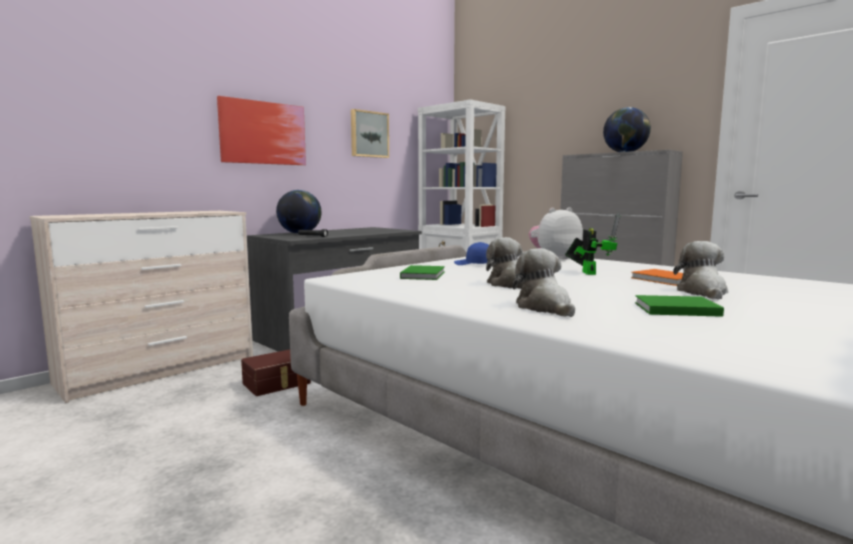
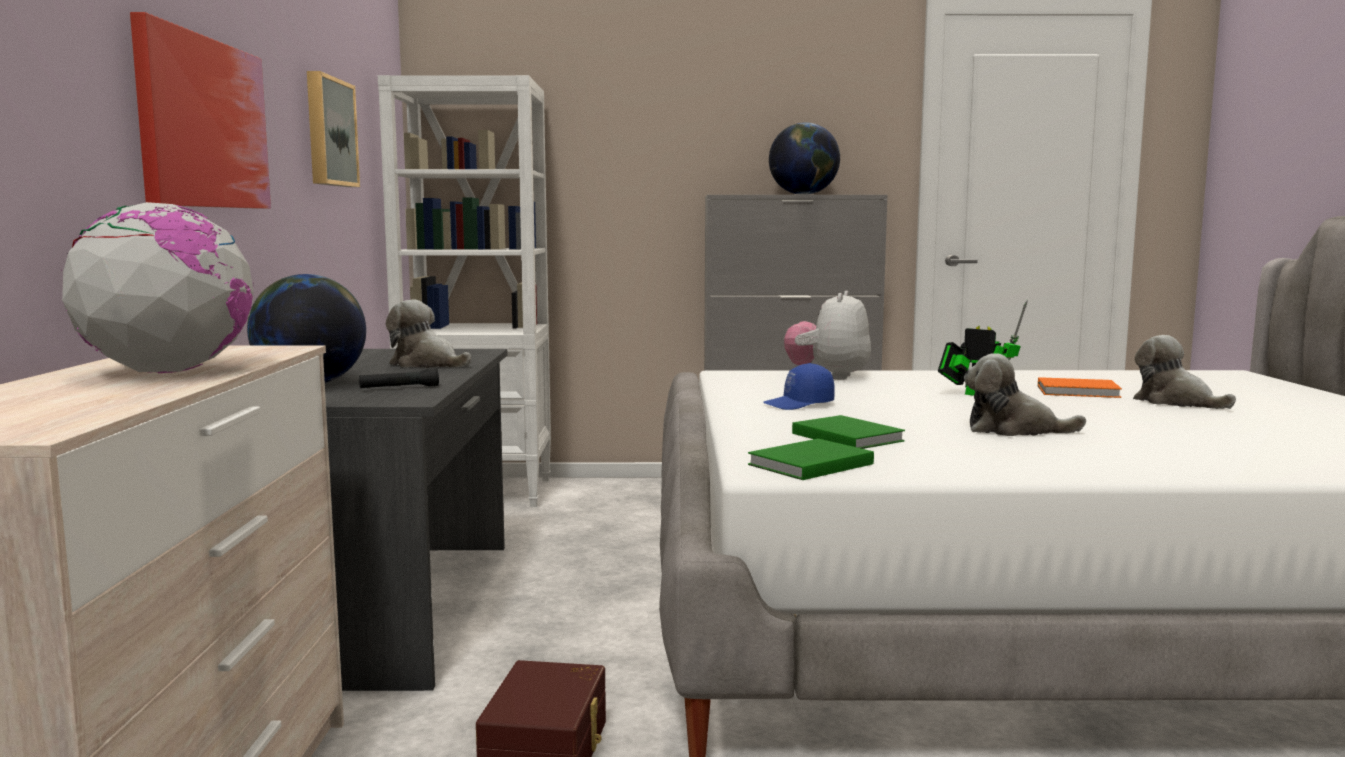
camera: 45 degrees left, 0 degrees up
plush toy [513,248,575,317] -> plush toy moved to [386,300,471,368]
green book [635,295,724,317] -> green book moved to [748,439,874,480]
none -> globe [61,202,254,373]

